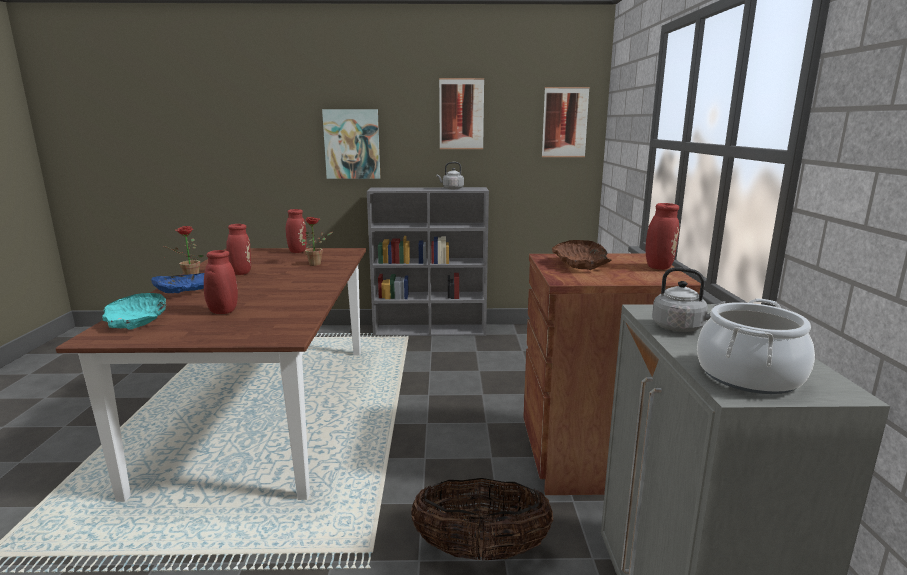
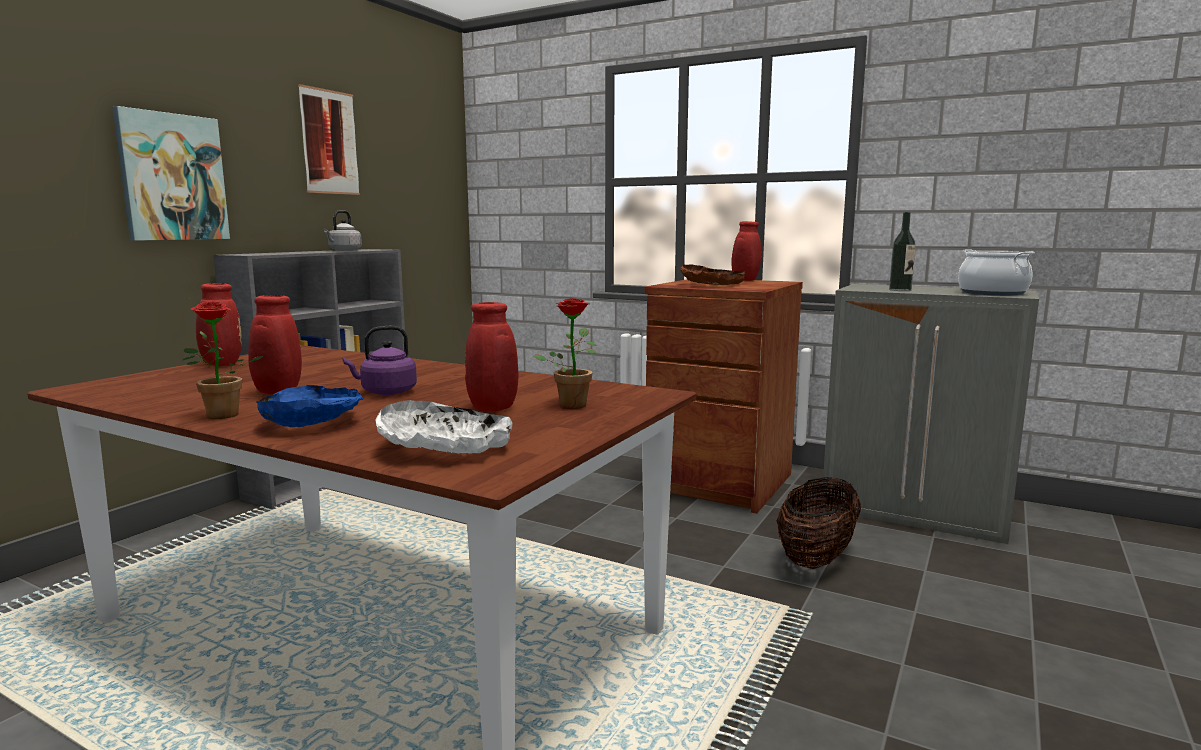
camera: 60 degrees left, 5 degrees down
turquoise bowl [103,293,166,329] -> white bowl [375,400,513,454]
potted plant [301,217,333,266] -> potted plant moved to [534,298,597,409]
picture [542,87,590,157] -> none
grey kettle [652,267,725,332] -> bottle [889,212,916,291]
none -> purple kettle [343,326,417,395]

